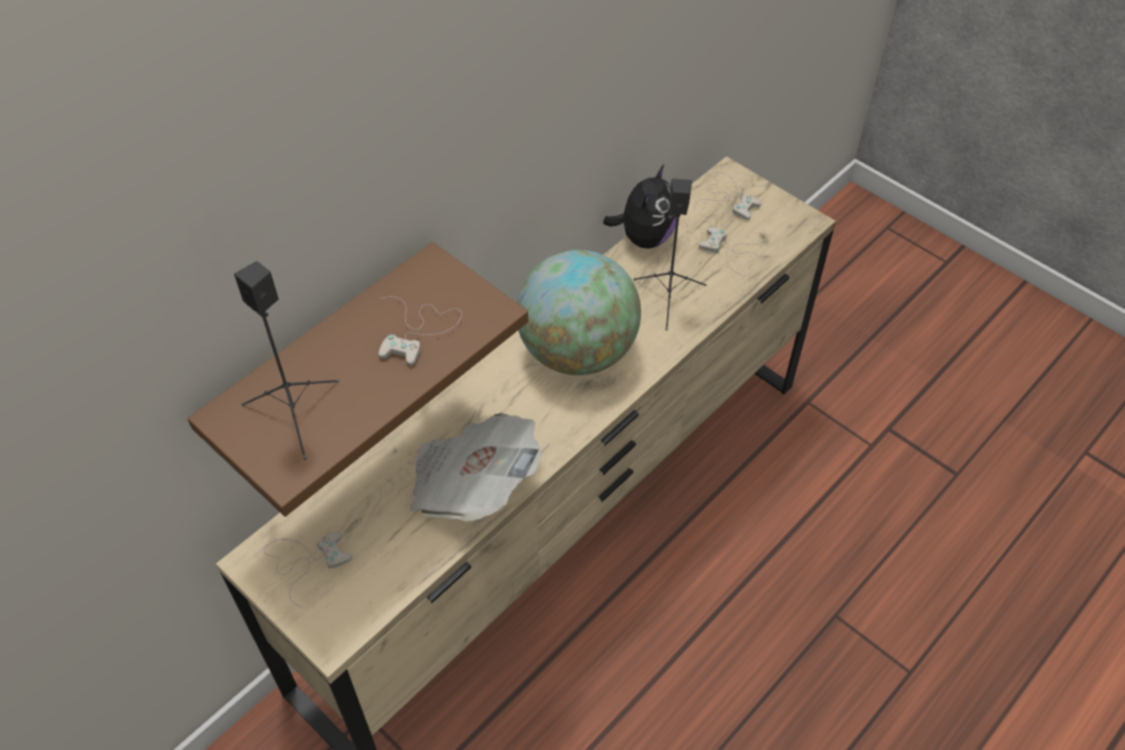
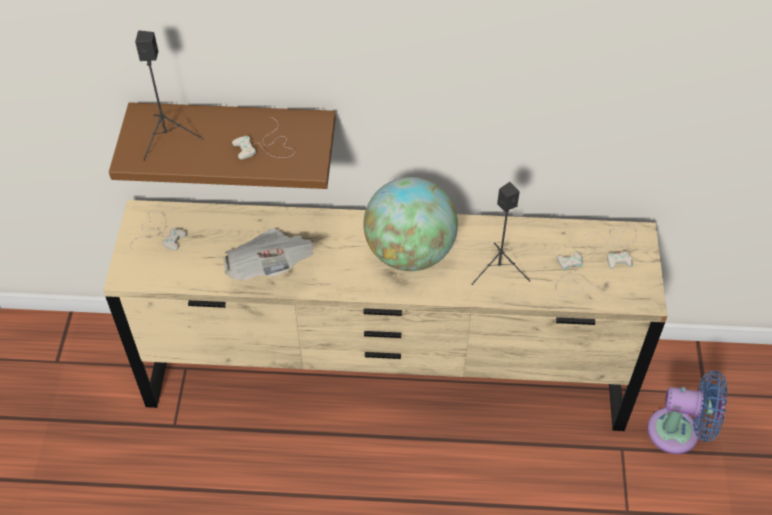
camera: 50 degrees right, 0 degrees up
plush toy [603,165,676,249] -> none
none -> blue fan [647,371,727,454]

